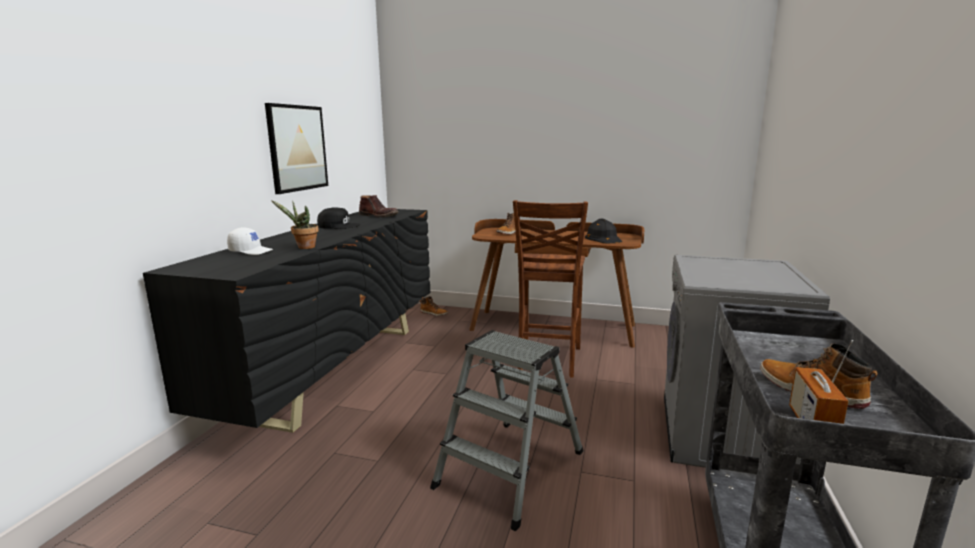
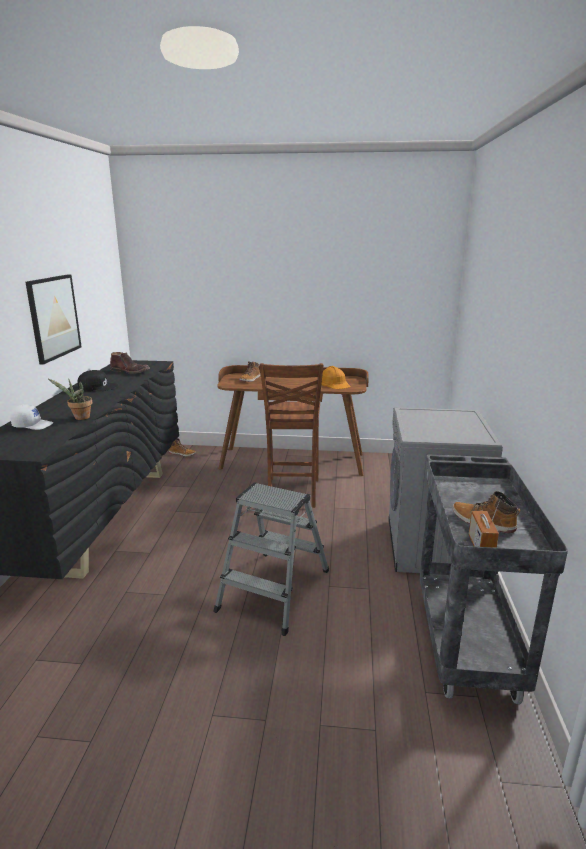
camera: 10 degrees left, 5 degrees up
black hard hat [585,218,622,243] -> orange hard hat [321,366,351,389]

